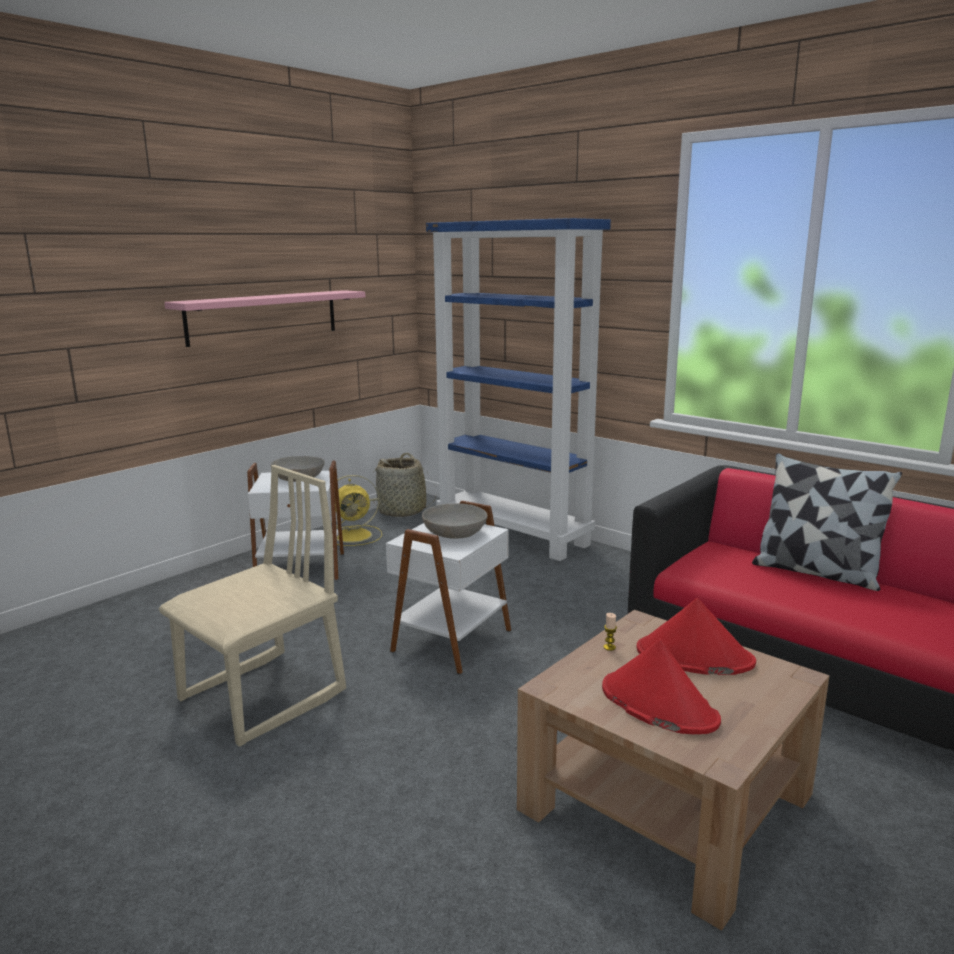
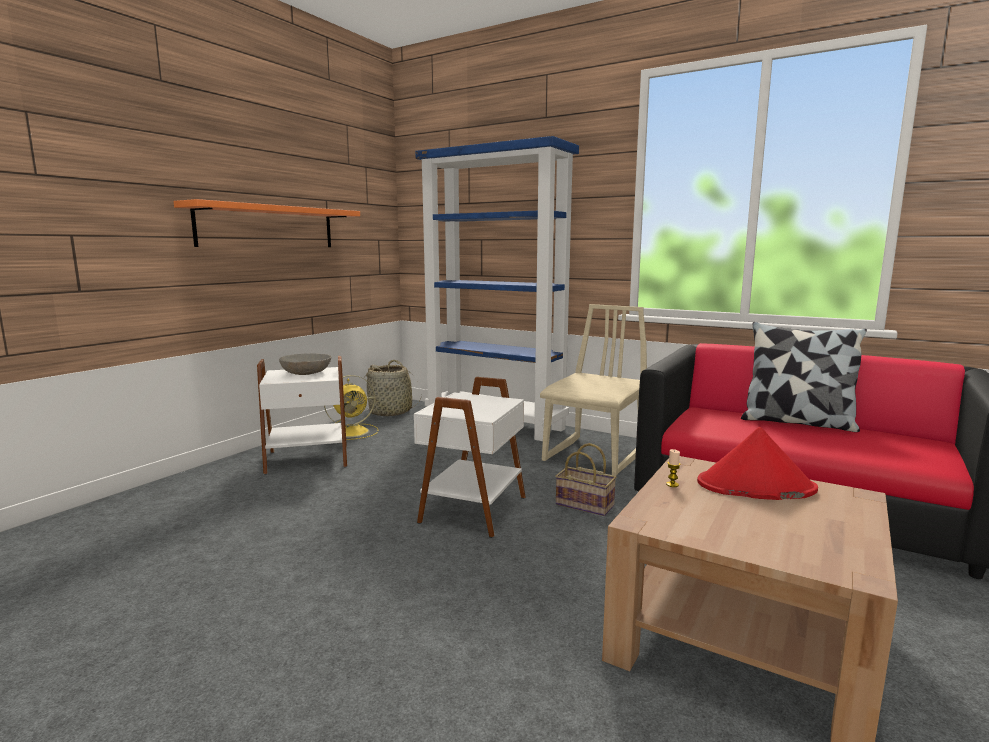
camera: 10 degrees left, 5 degrees down
beige chair [159,465,346,747] -> beige chair moved to [540,304,647,476]
pink shelf [164,290,366,347] -> orange shelf [173,199,360,247]
grey bowl [422,503,488,539] -> none
red hat [602,640,721,734] -> none
none -> basket [555,443,616,516]

